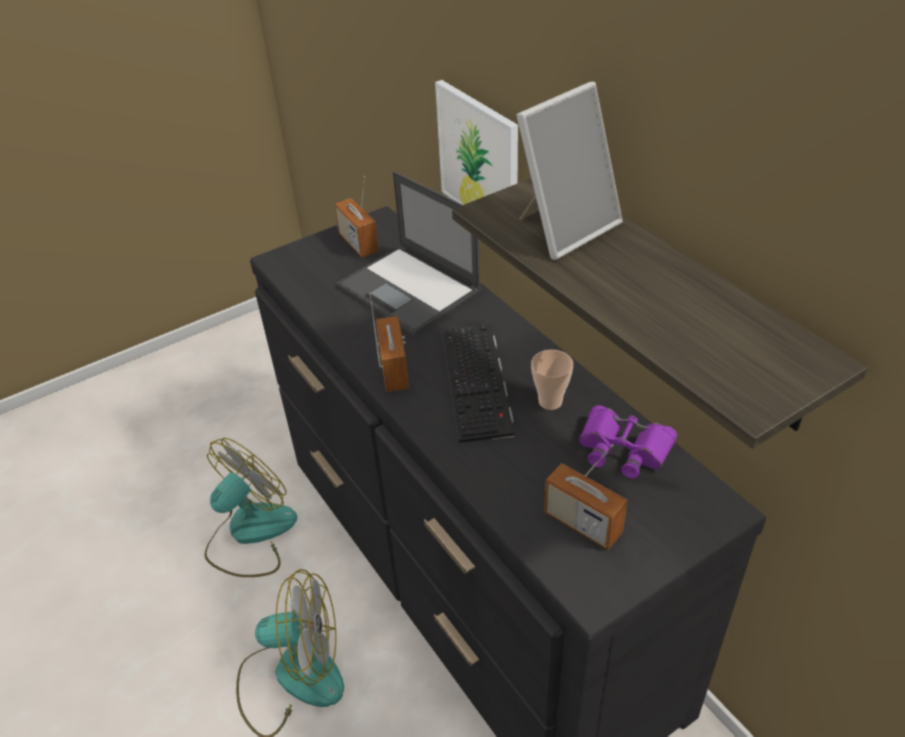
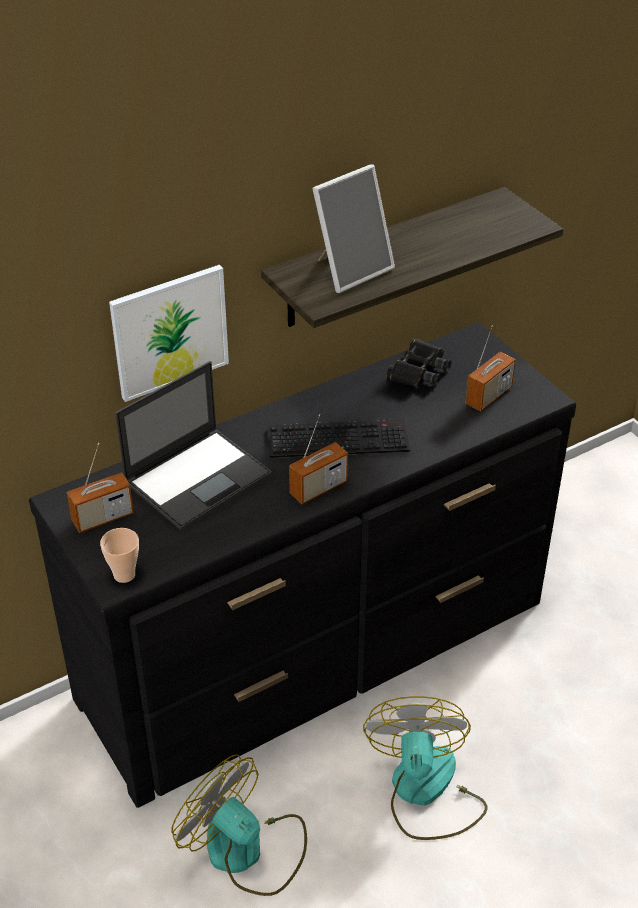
camera: 90 degrees left, 0 degrees up
radio [369,292,409,392] -> radio turned 150 degrees clockwise [289,414,348,504]
picture frame [517,82,623,260] -> picture frame turned 90 degrees clockwise [312,164,395,293]
cup [531,350,573,410] -> cup moved to [100,528,139,583]
purple binoculars [579,405,677,479] -> black binoculars [386,338,452,388]

